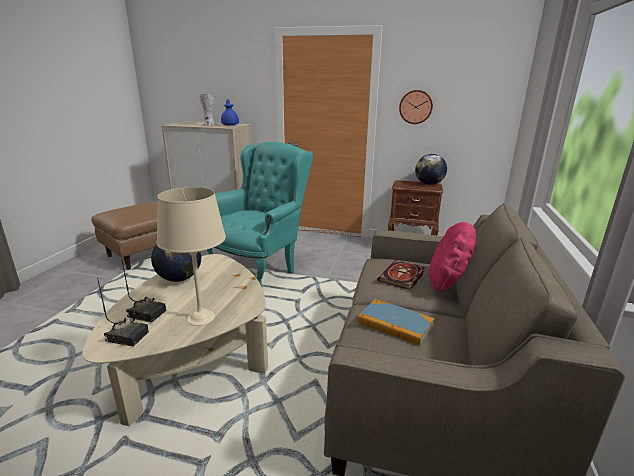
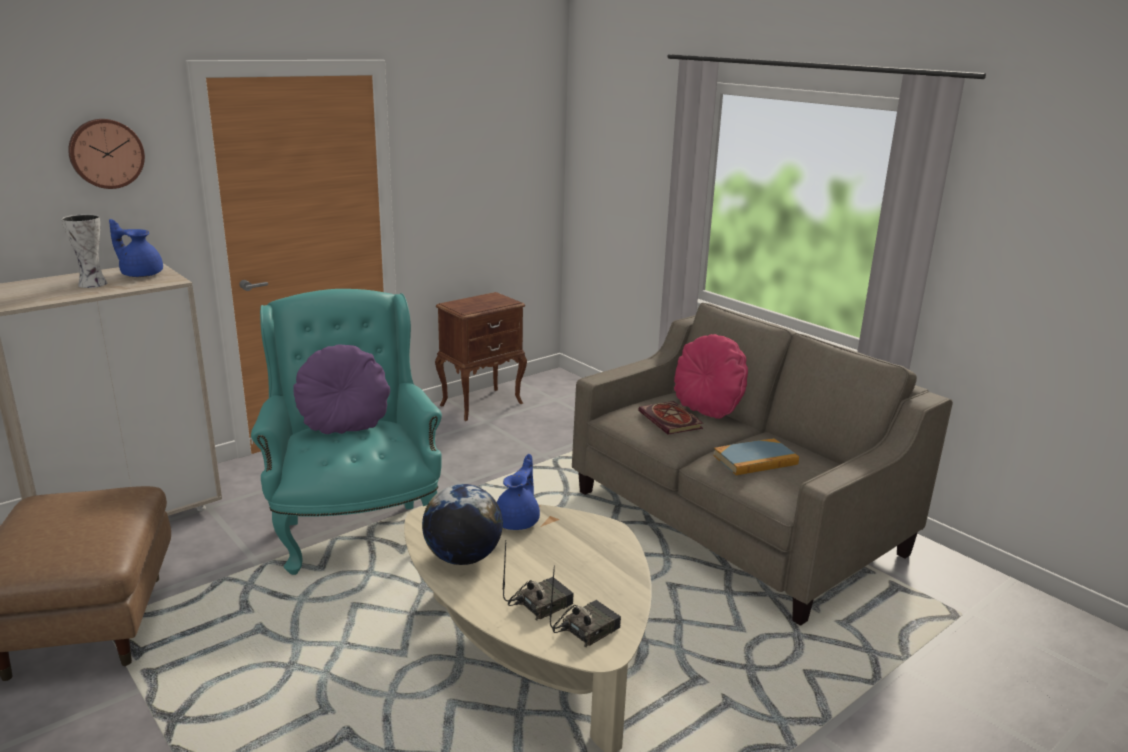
camera: 55 degrees left, 0 degrees up
beige table lamp [157,187,226,326] -> none
wall clock [399,90,433,124] -> wall clock moved to [68,119,145,189]
globe [415,154,447,185] -> none
none -> purple pillow [293,344,390,434]
none -> blue teapot [497,454,540,530]

